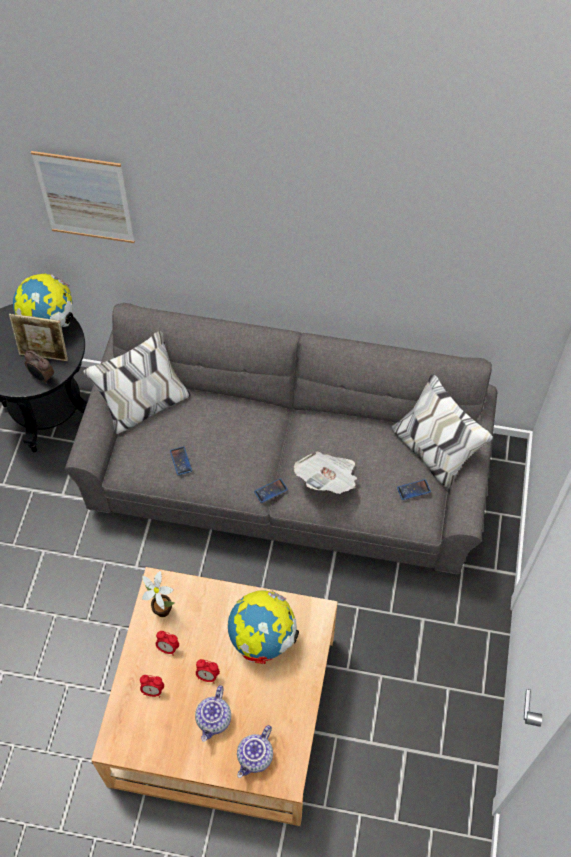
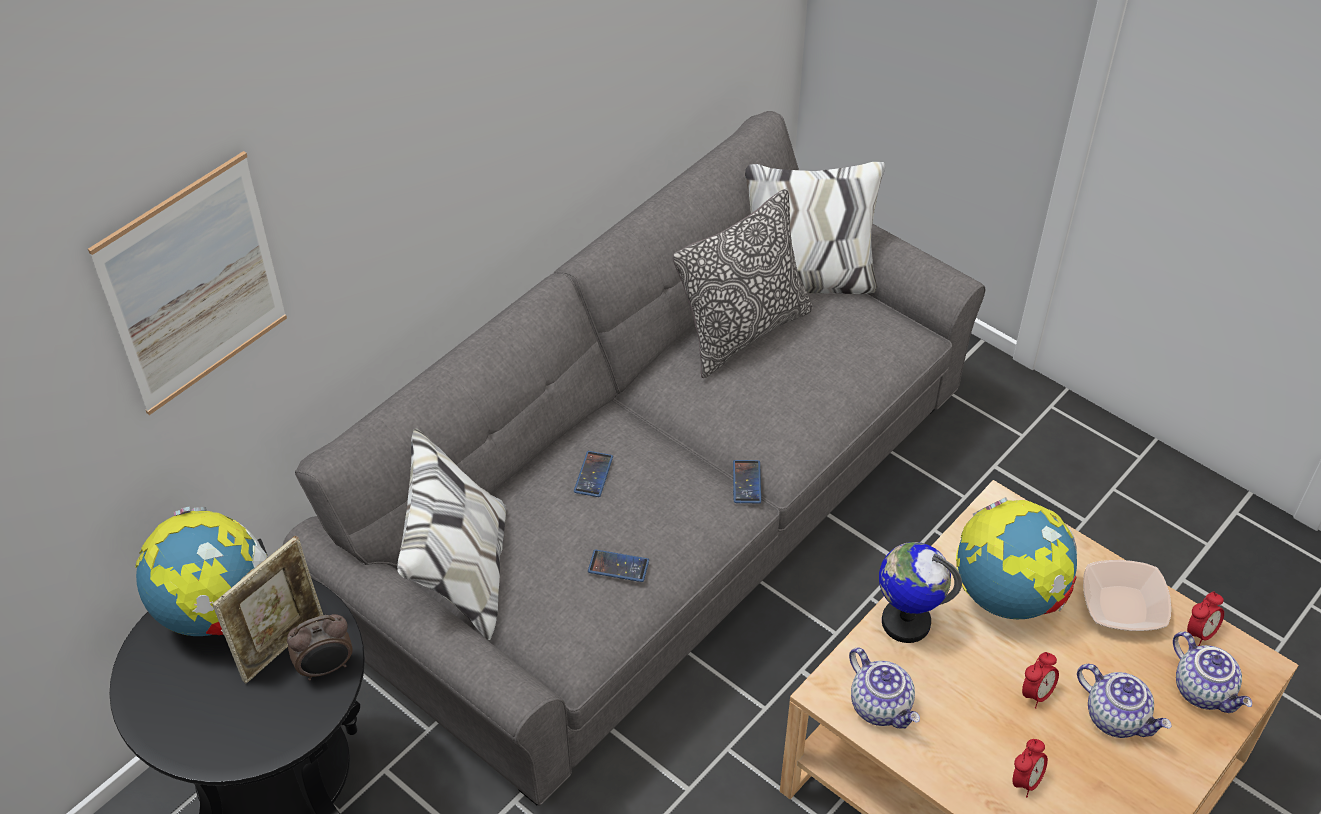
camera: 60 degrees left, 10 degrees down
potted plant [142,571,175,617] -> teapot [849,648,920,729]
alarm clock [156,631,179,656] -> alarm clock moved to [1187,591,1224,646]
newspaper [294,451,357,494] -> none
phone [397,479,431,500] -> phone moved to [574,451,613,497]
none -> pillow [673,189,812,378]
none -> globe [879,542,962,643]
none -> bowl [1083,560,1171,631]

